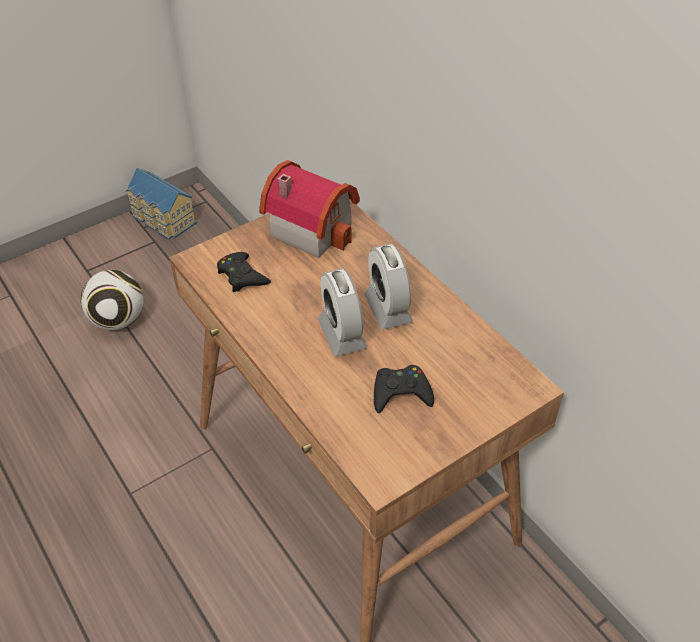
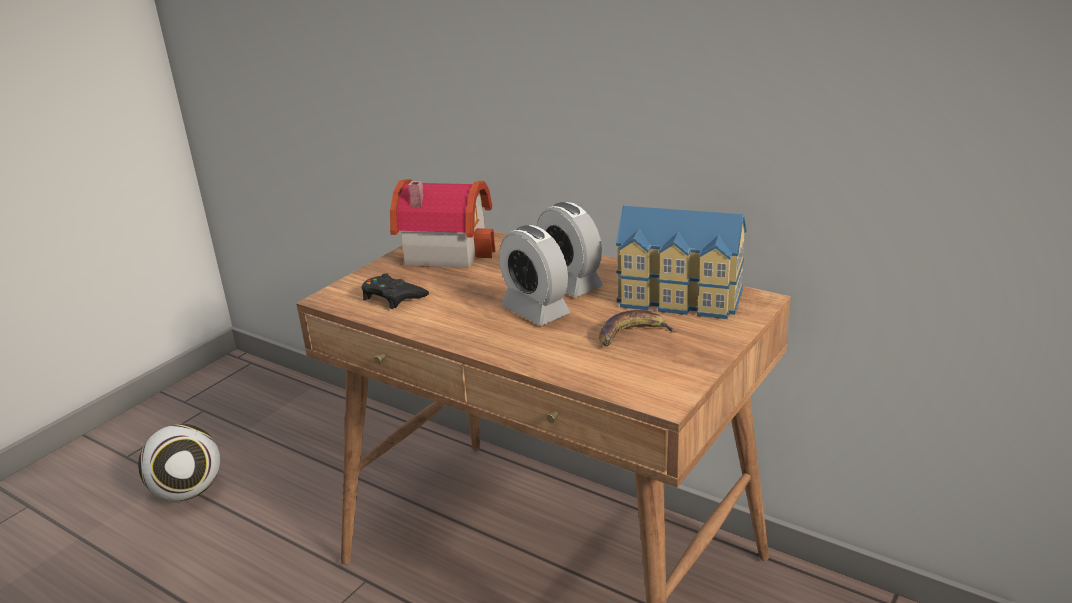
camera: 20 degrees left, 20 degrees down
toy house [126,168,197,240] -> toy house moved to [616,206,746,319]
black game controller [374,365,434,413] -> banana [599,310,678,346]

